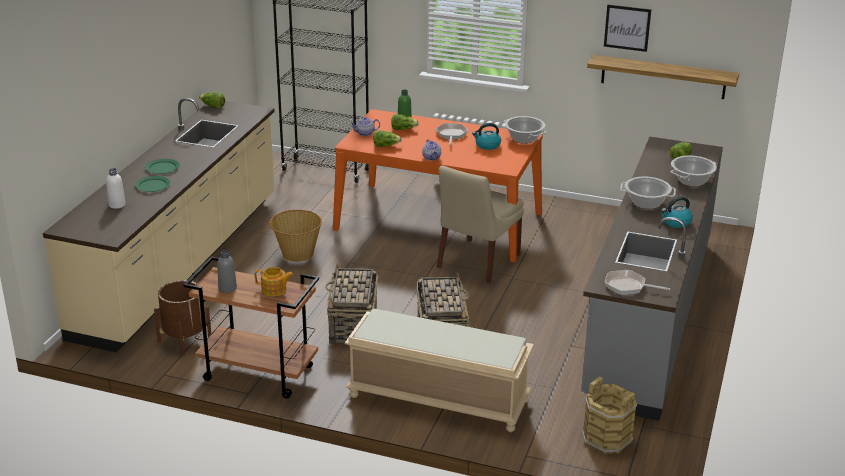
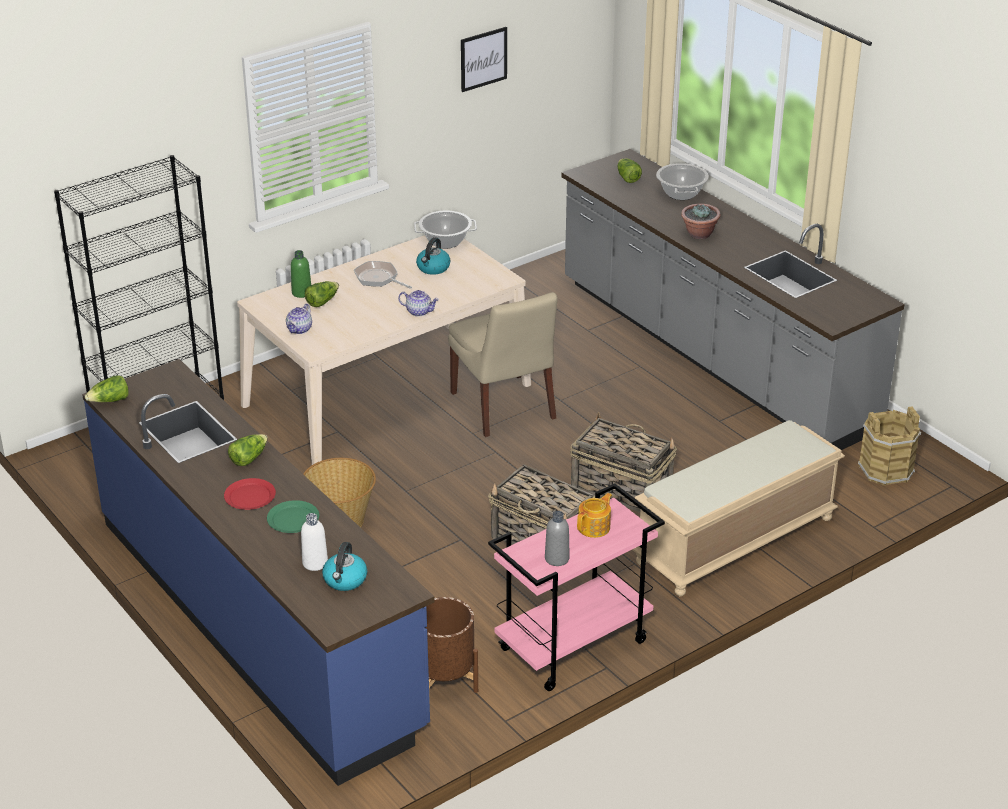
camera: 55 degrees left, 5 degrees up
beige counter [43,98,275,353] -> blue counter [82,359,435,786]
green plate [145,159,180,174] -> red plate [224,478,276,510]
brown cart [183,256,319,399] -> pink cart [488,483,665,691]
orange dining table [333,109,543,263] -> beige dining table [237,235,531,465]
lettuce [373,130,402,147] -> lettuce moved to [228,434,268,466]
shelf [587,55,739,99] -> none
frying pan [605,270,670,295] -> none
cooking pot [620,177,676,209] -> potted plant [681,204,721,239]
kettle [661,196,693,228] -> kettle moved to [322,542,367,591]

